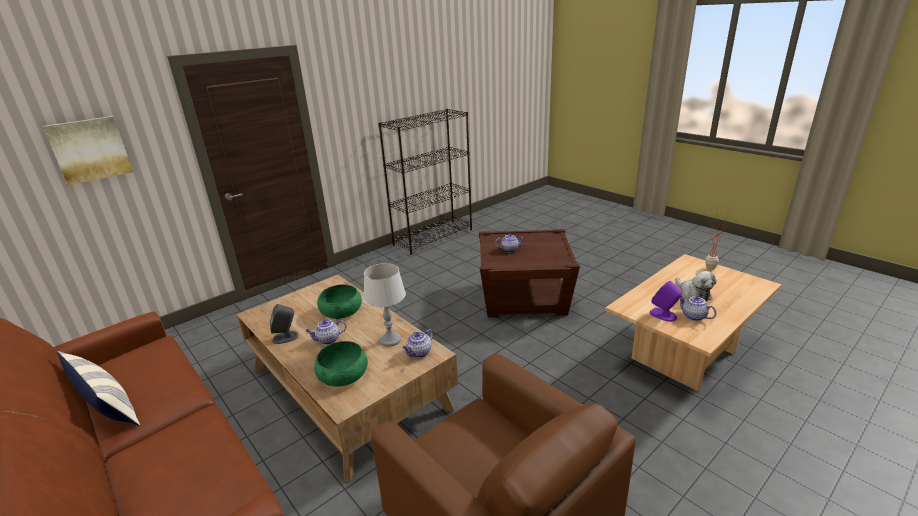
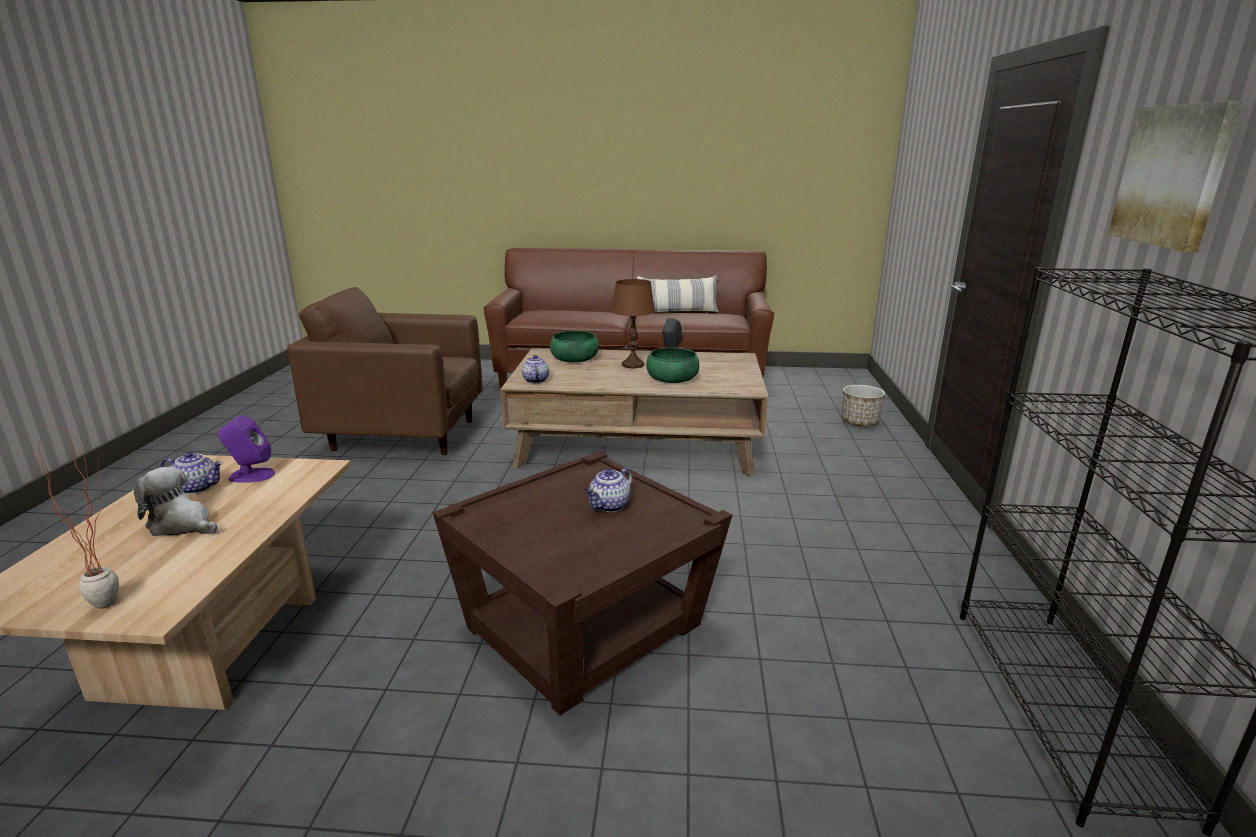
camera: 135 degrees right, 5 degrees down
picture [43,116,133,185] -> picture moved to [1108,101,1243,252]
teapot [306,320,346,345] -> brown table lamp [612,279,655,368]
grey table lamp [363,263,406,347] -> none
none -> planter [842,385,885,426]

